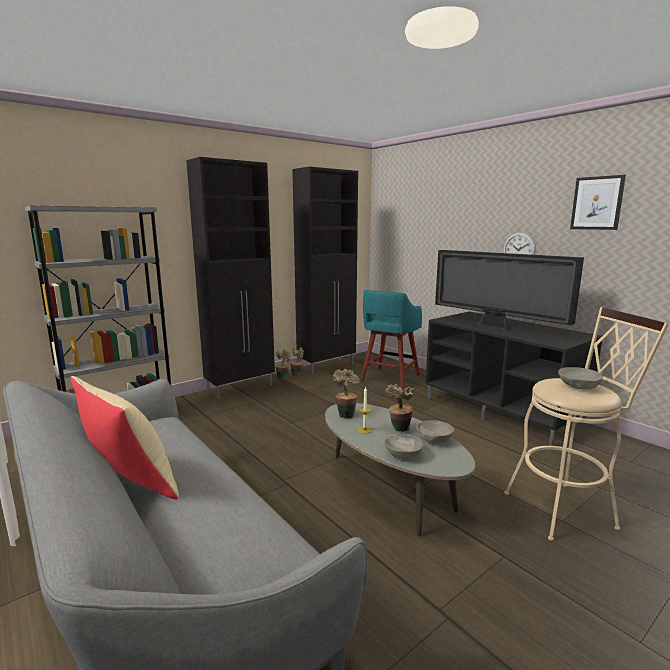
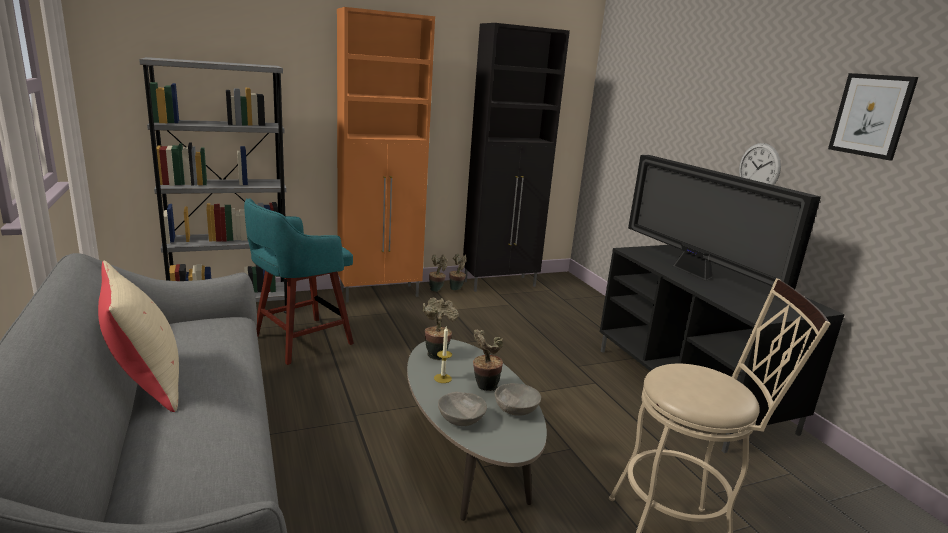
camera: 15 degrees right, 5 degrees up
black cabinet [186,157,275,399] -> orange cabinet [337,7,435,303]
turquoise stool [360,290,422,389] -> turquoise stool moved to [244,198,354,365]
grey bowl [558,367,603,390] -> none

